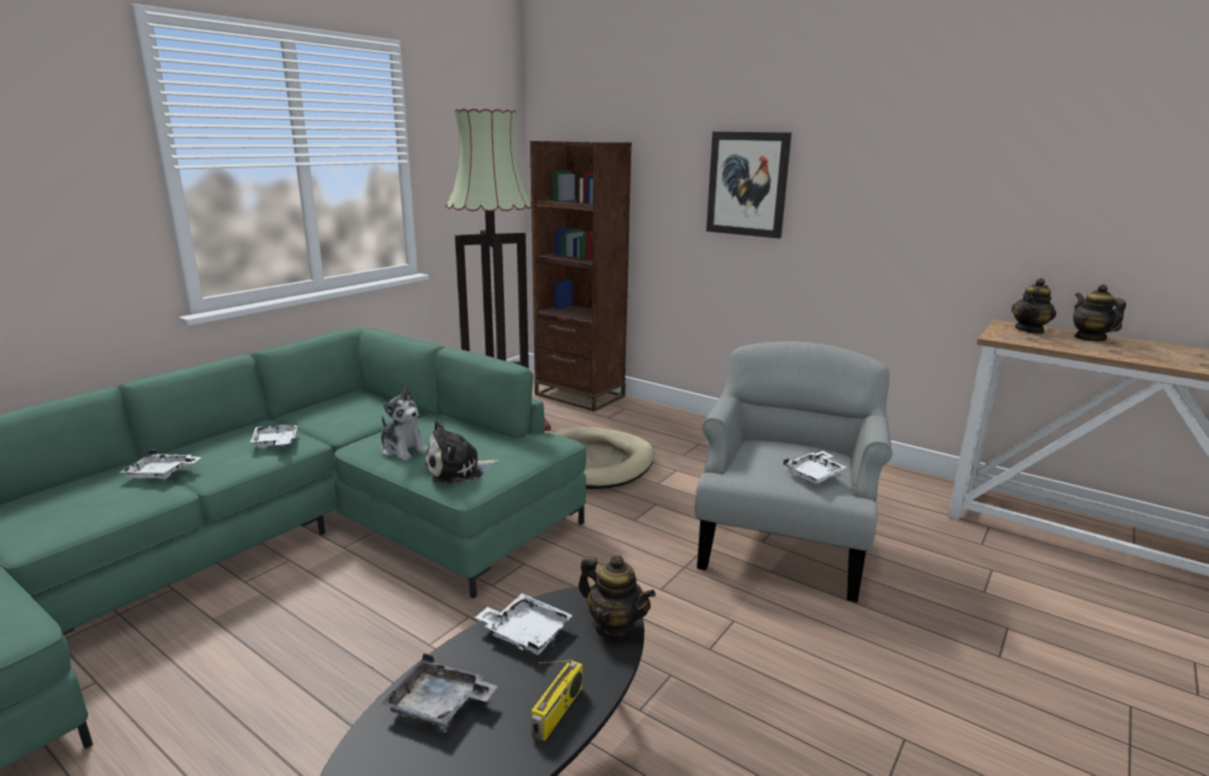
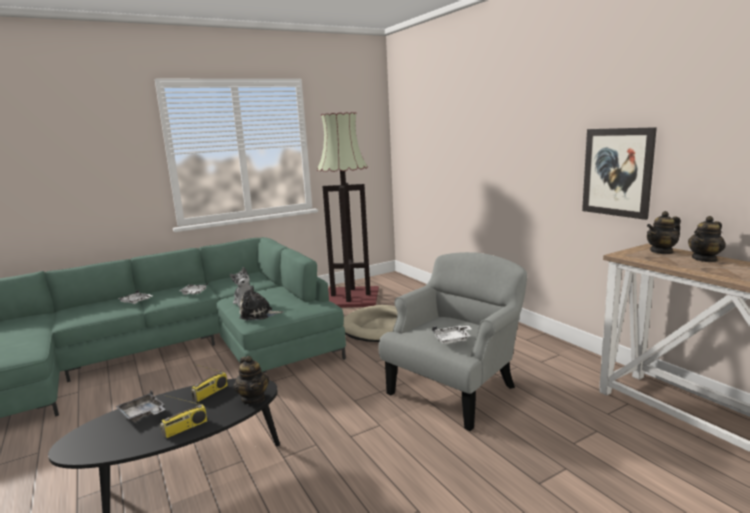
camera: 25 degrees right, 5 degrees down
white tray [475,593,573,655] -> radio [191,364,228,402]
brown bookcase [530,141,632,412] -> none
picture [706,132,792,239] -> picture moved to [582,127,657,220]
teapot [1073,284,1126,341] -> teapot turned 135 degrees counterclockwise [688,216,726,262]

